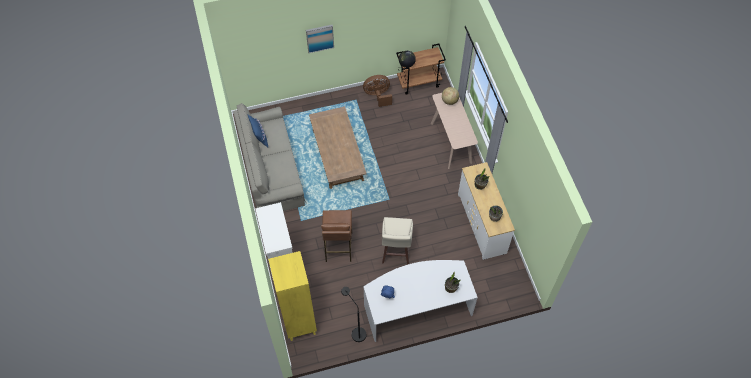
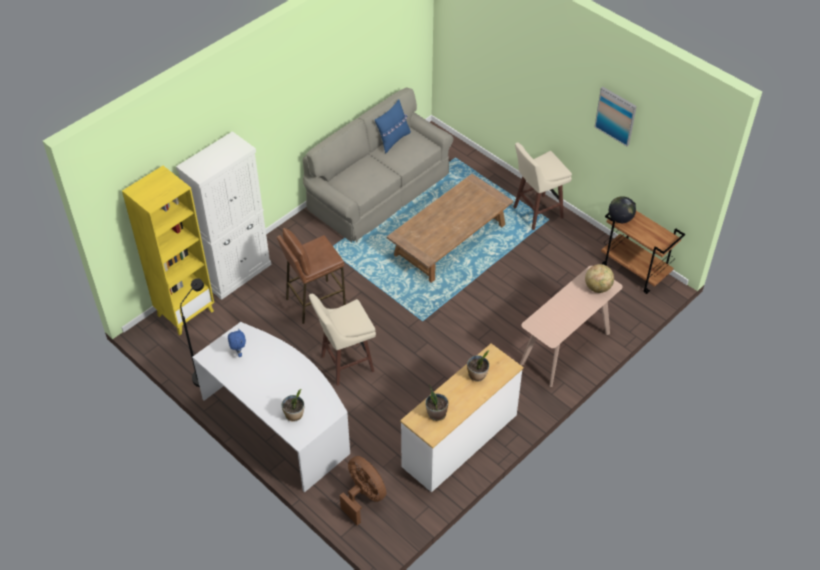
camera: 60 degrees right, 10 degrees down
picture [306,25,334,53] -> picture moved to [595,87,637,146]
brown fan [363,75,392,107] -> brown fan moved to [340,456,386,525]
none -> beige stool [514,142,572,230]

